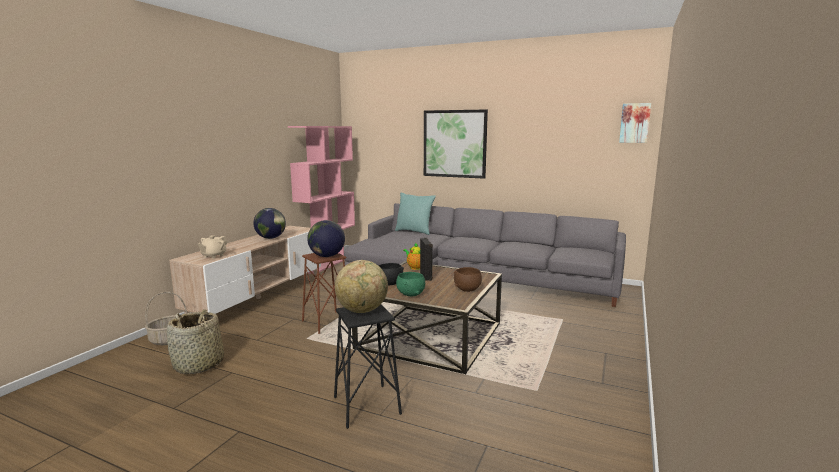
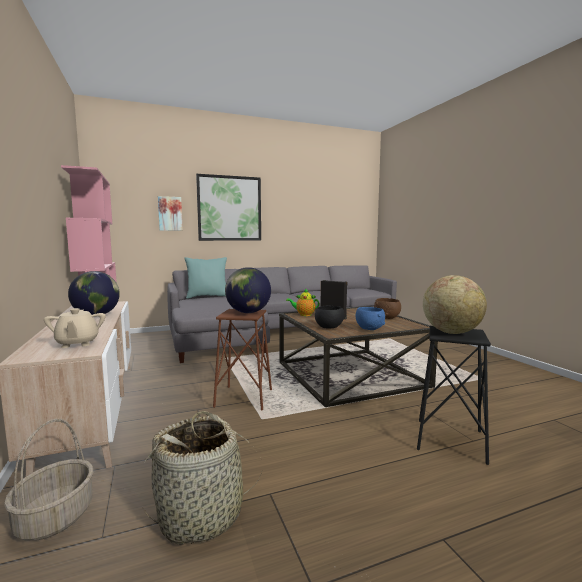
camera: 45 degrees left, 5 degrees down
green bowl [396,272,425,296] -> blue bowl [356,307,386,330]
picture [619,103,651,143] -> picture moved to [158,196,183,231]

